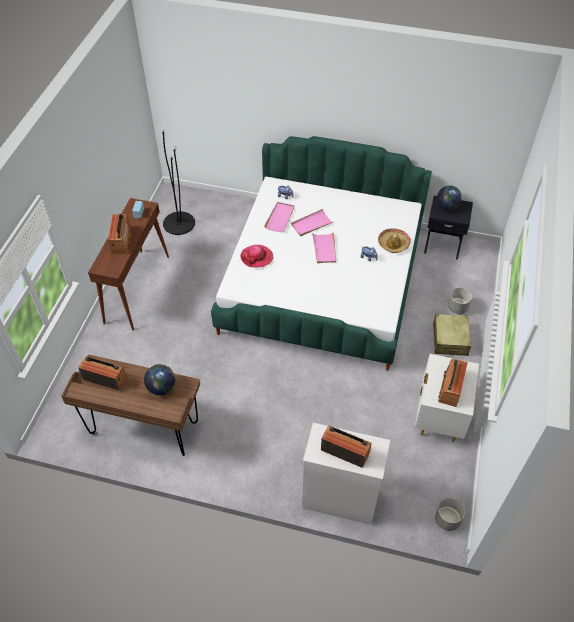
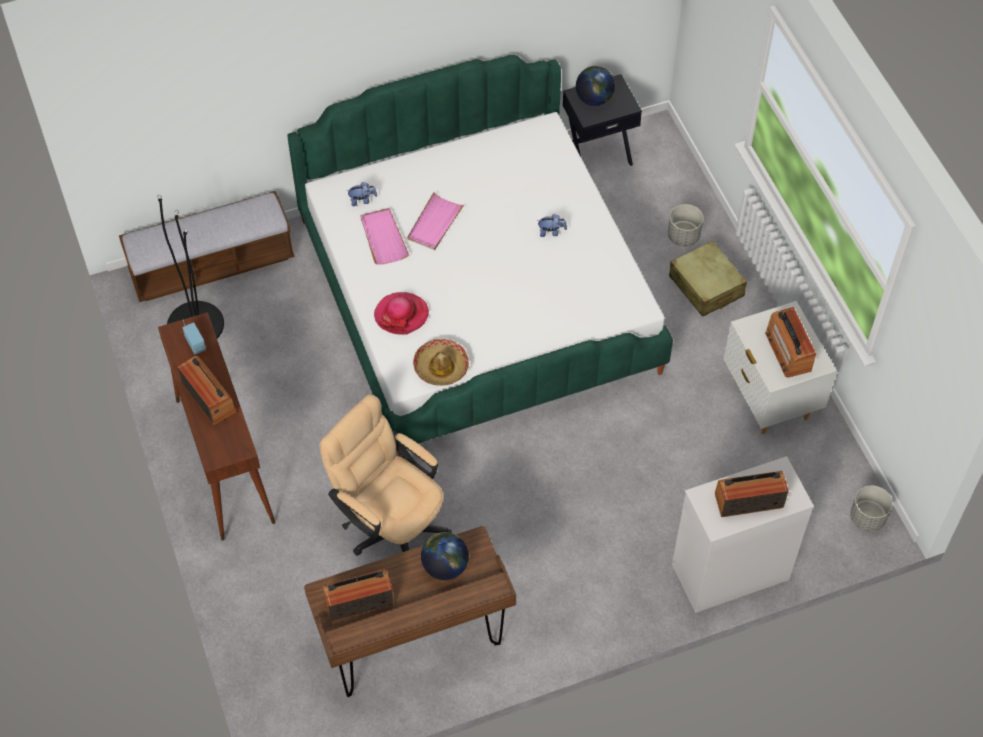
camera: 35 degrees left, 5 degrees up
pink tray [312,232,336,263] -> none
hat [378,228,411,253] -> hat moved to [413,339,469,386]
none -> bench [119,191,295,302]
none -> beige office chair [319,394,452,556]

